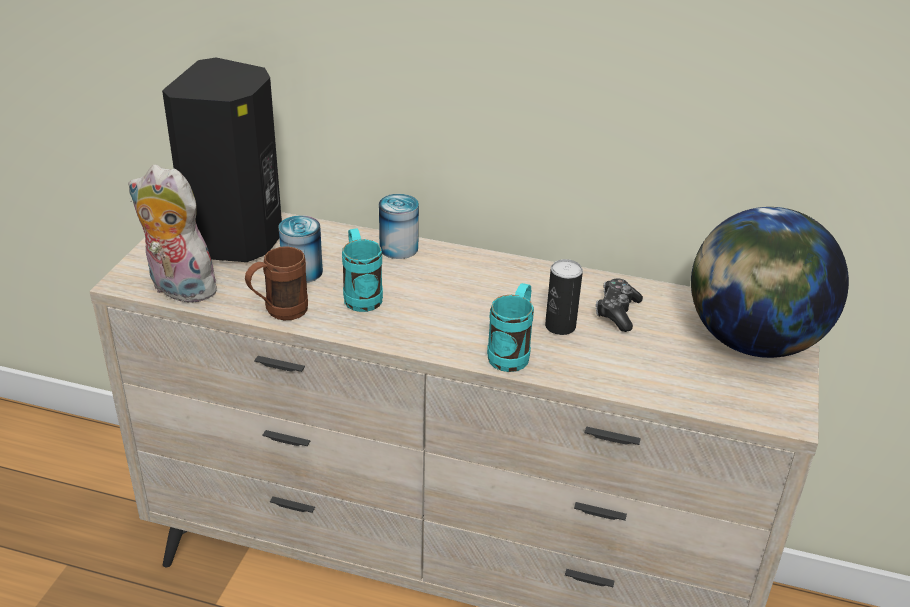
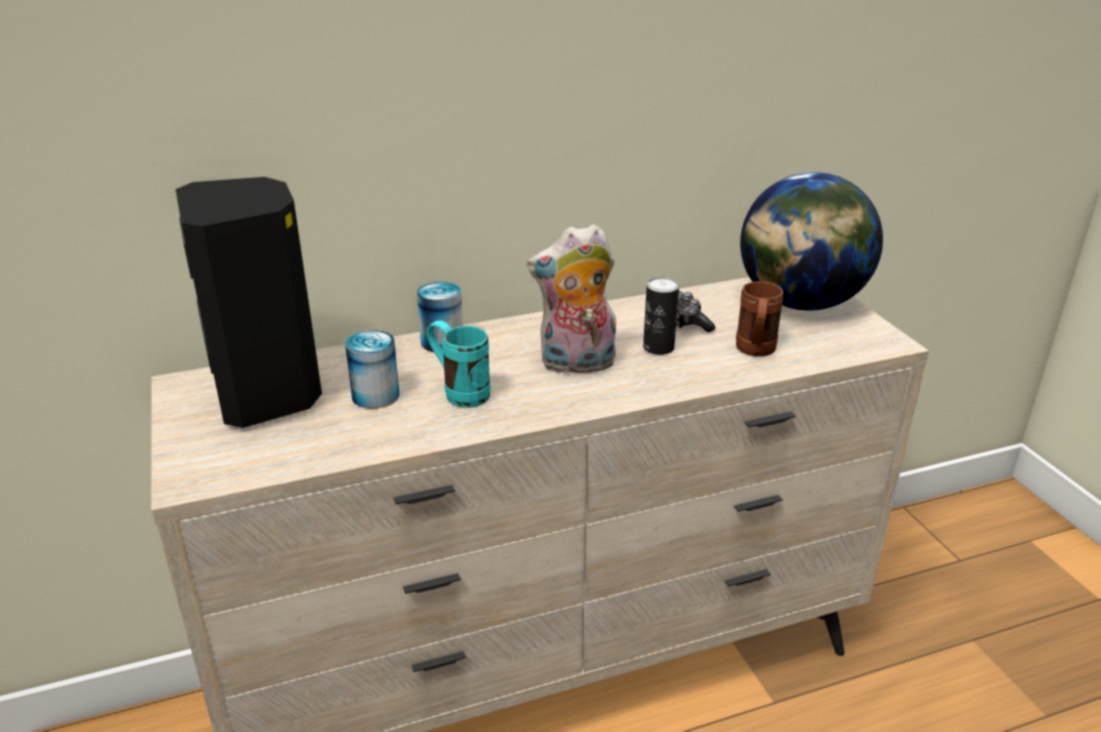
camera: 35 degrees left, 5 degrees down
plush toy [128,165,225,305] -> plush toy moved to [527,224,616,374]
brown mug [245,247,308,320] -> brown mug moved to [736,281,783,356]
turquoise mug [487,283,534,372] -> none

